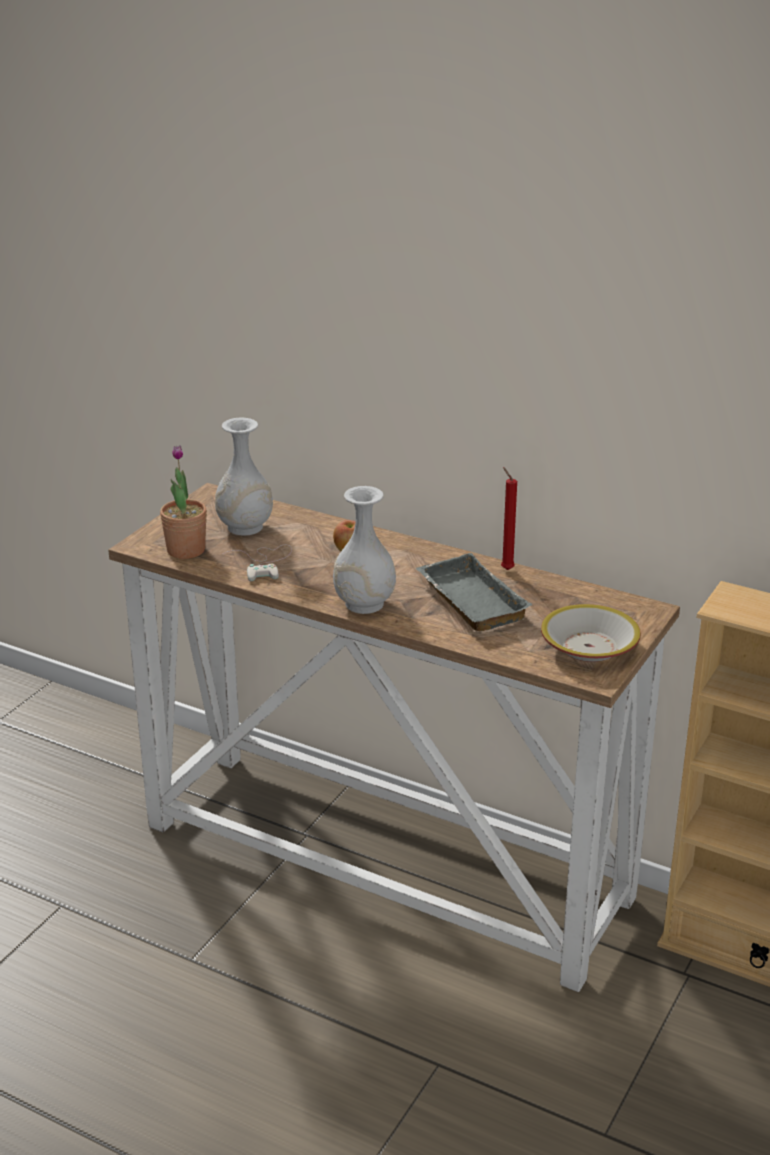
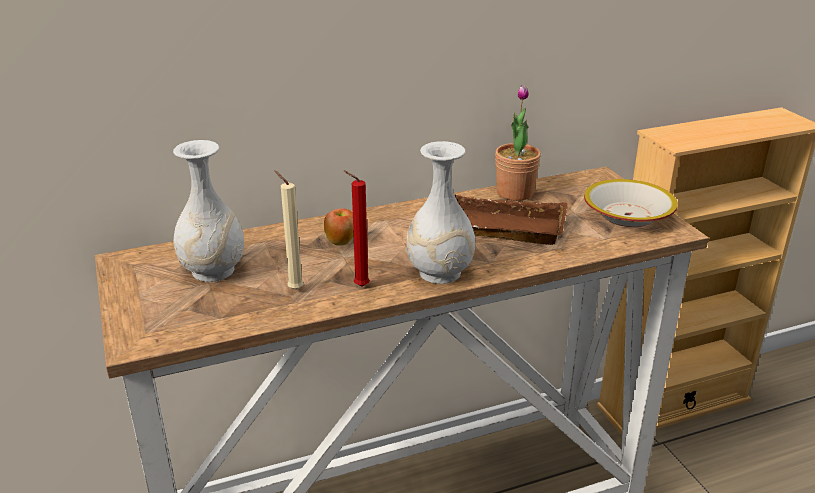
camera: 50 degrees left, 0 degrees up
potted plant [160,445,207,559] -> potted plant moved to [495,85,541,201]
white game controller [223,545,292,581] -> beige candle [274,170,304,290]
grey tray [416,553,532,632] -> brown tray [454,194,568,245]
red candle [501,467,517,570] -> red candle moved to [344,171,370,287]

